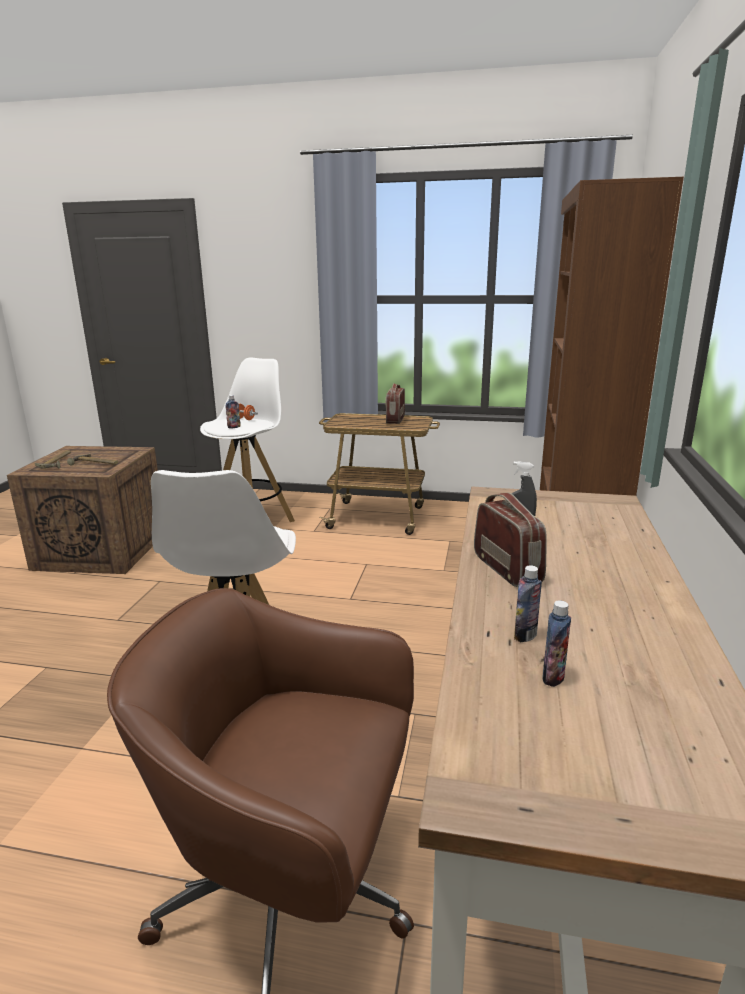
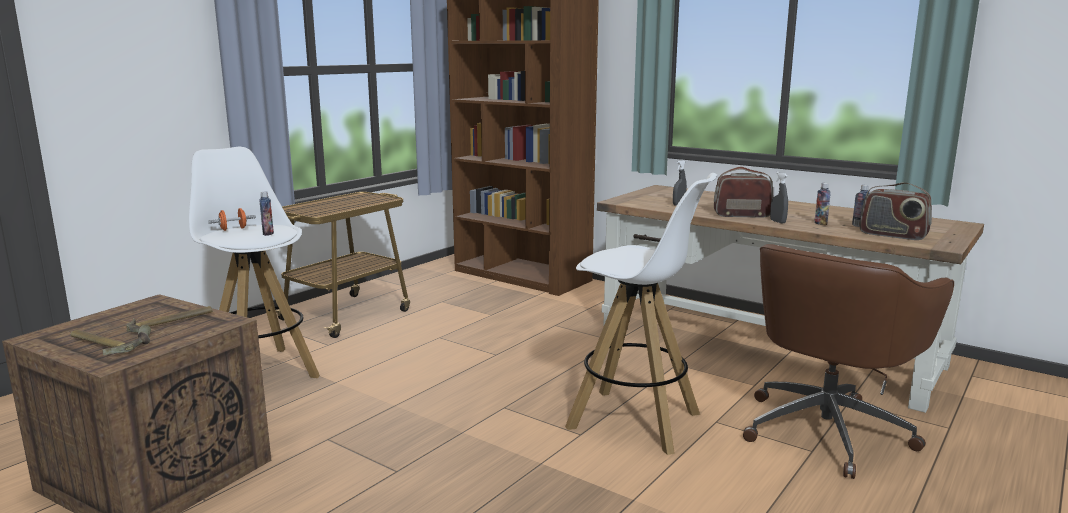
camera: 65 degrees left, 5 degrees down
radio [385,383,405,424] -> radio moved to [859,182,932,240]
none -> grey spray bottle [770,172,788,224]

